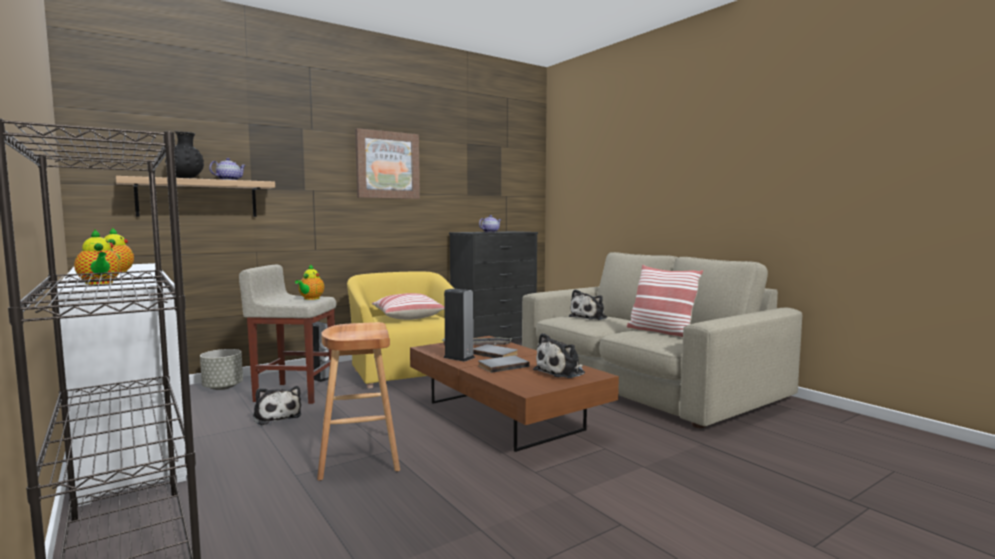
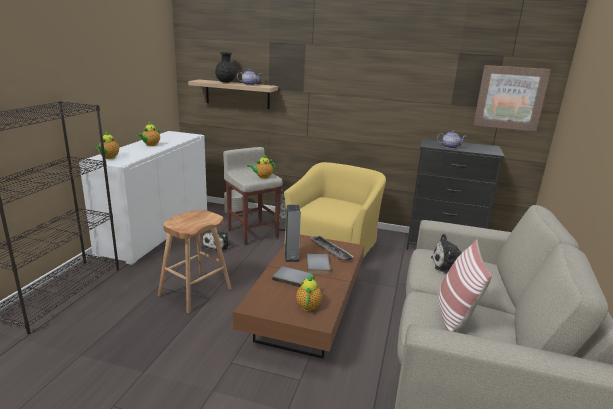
camera: 50 degrees right, 15 degrees up
picture [355,128,420,199] -> picture moved to [473,65,551,131]
pillow [372,293,445,320] -> none
plush toy [533,333,585,378] -> teapot [296,274,322,311]

